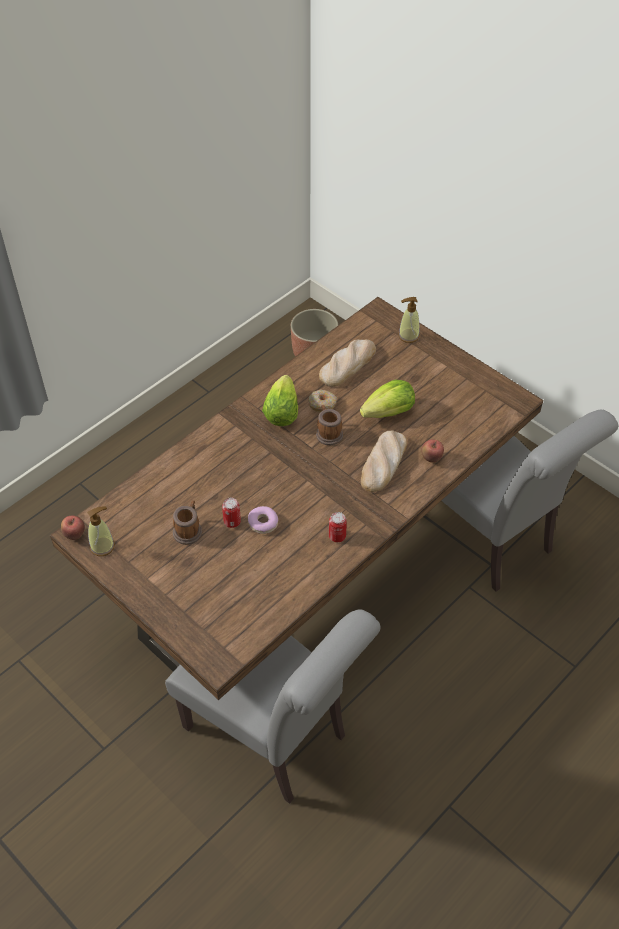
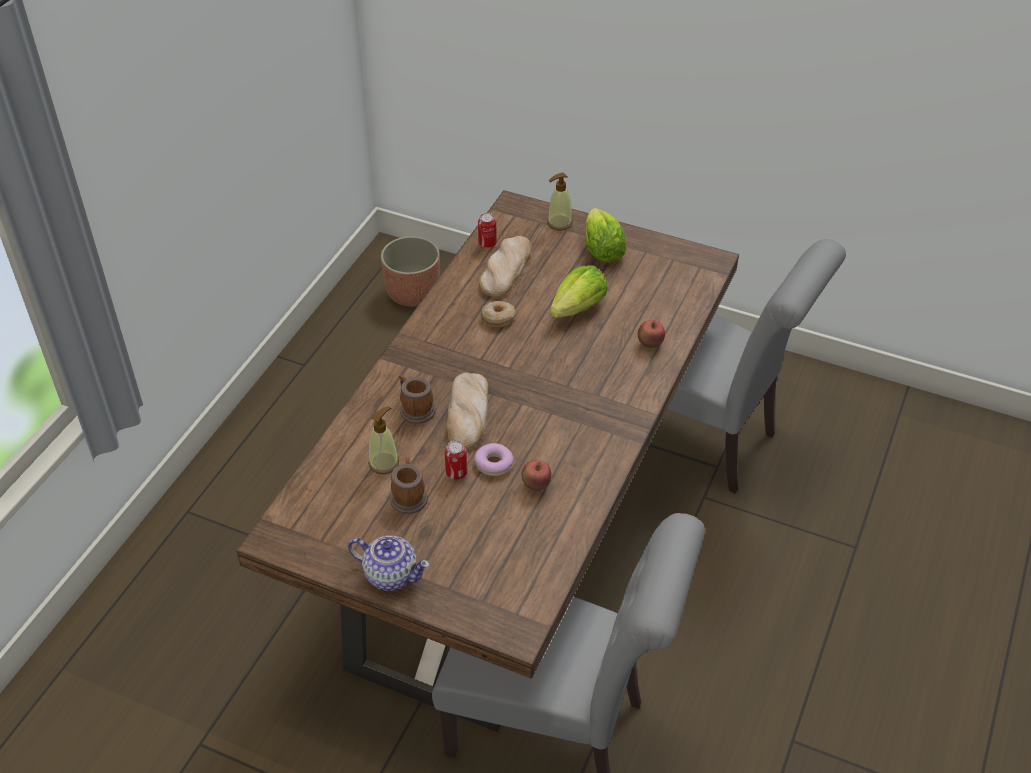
camera: 20 degrees left, 5 degrees down
apple [61,515,85,540] -> apple moved to [521,460,551,491]
soap dispenser [87,506,115,556] -> soap dispenser moved to [368,406,399,474]
lettuce [262,375,298,426] -> lettuce moved to [585,208,626,263]
mug [316,405,343,445] -> mug moved to [399,375,436,424]
can [329,512,347,542] -> can moved to [478,213,497,248]
bread [361,431,407,492] -> bread moved to [446,372,489,450]
none -> teapot [348,536,430,591]

